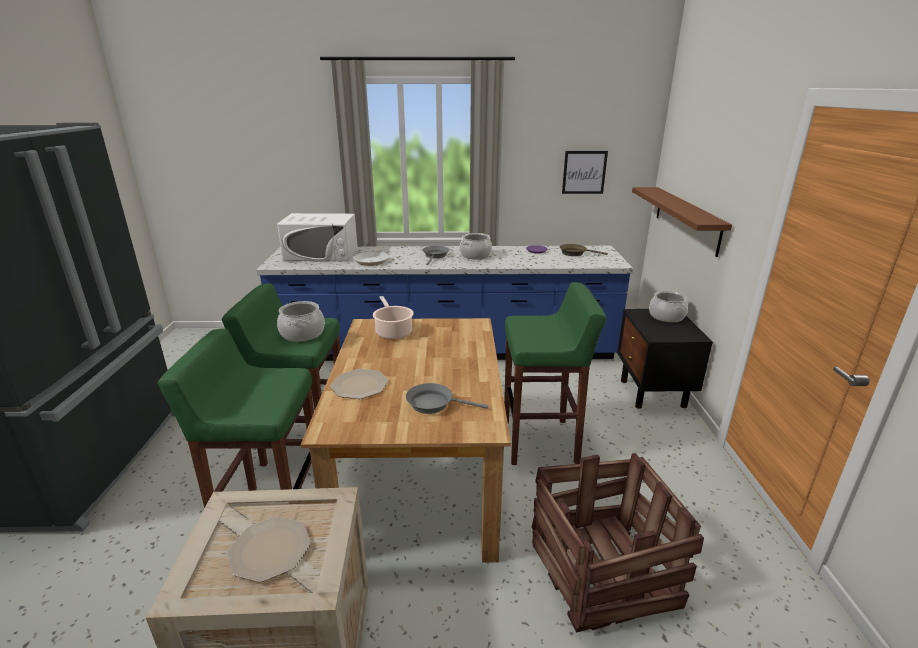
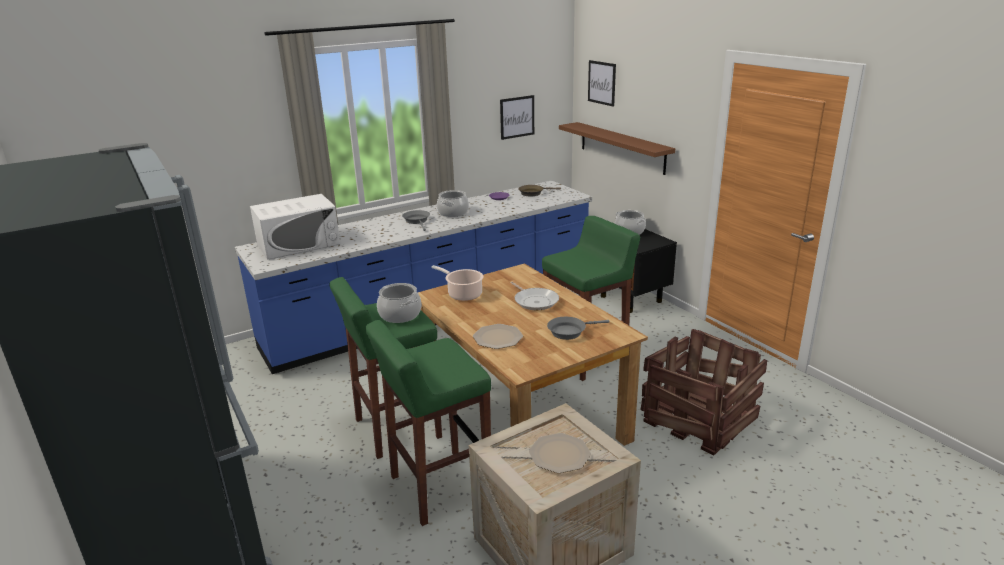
camera: 30 degrees left, 0 degrees up
frying pan [353,247,389,266] -> frying pan moved to [511,282,559,310]
none -> picture [588,60,616,107]

